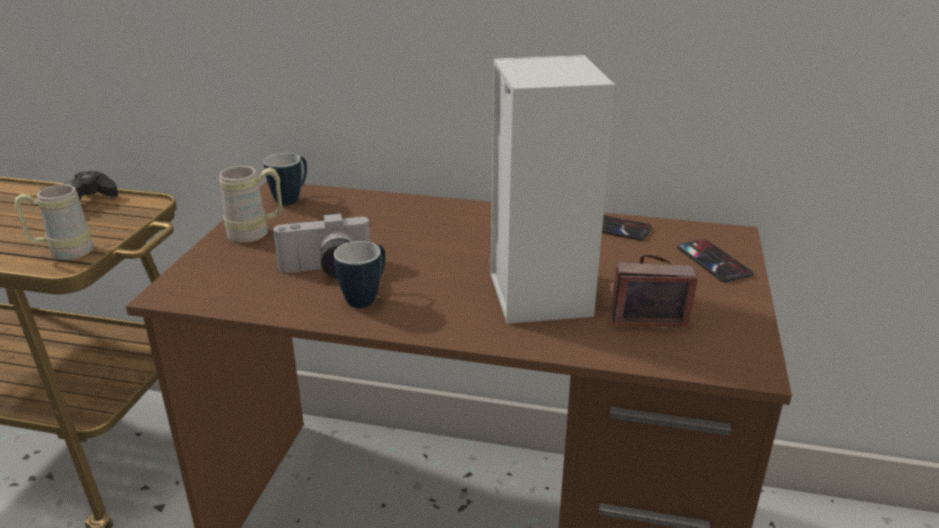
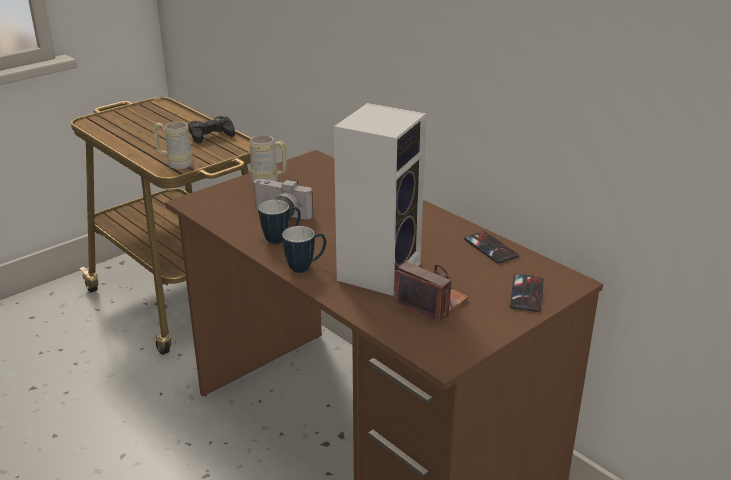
camera: 35 degrees right, 0 degrees up
mug [263,153,307,205] -> mug moved to [282,226,326,273]

